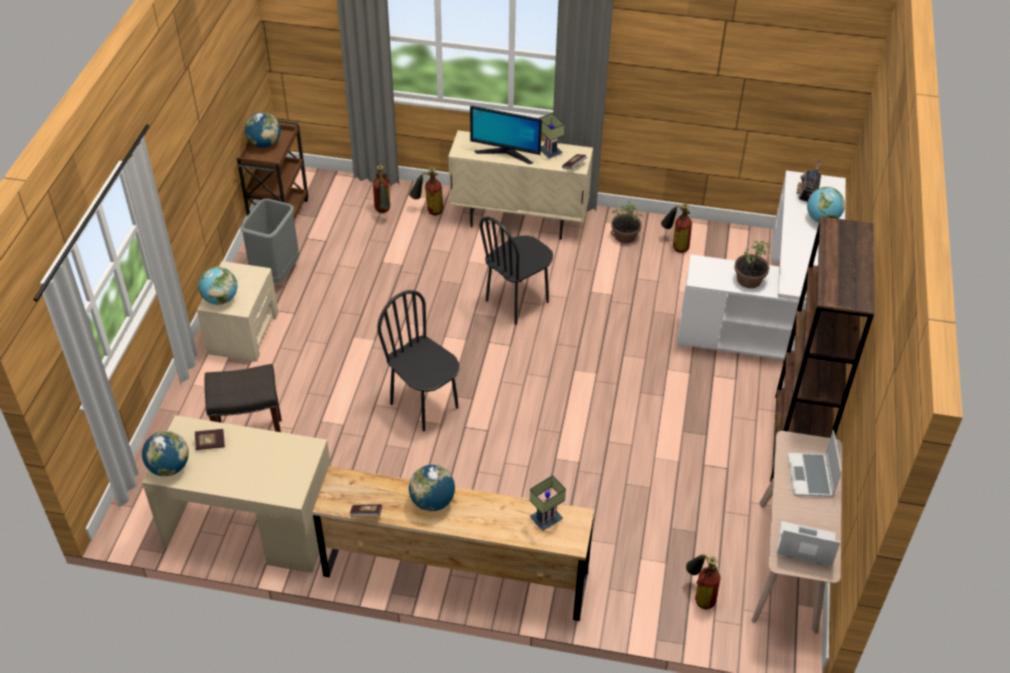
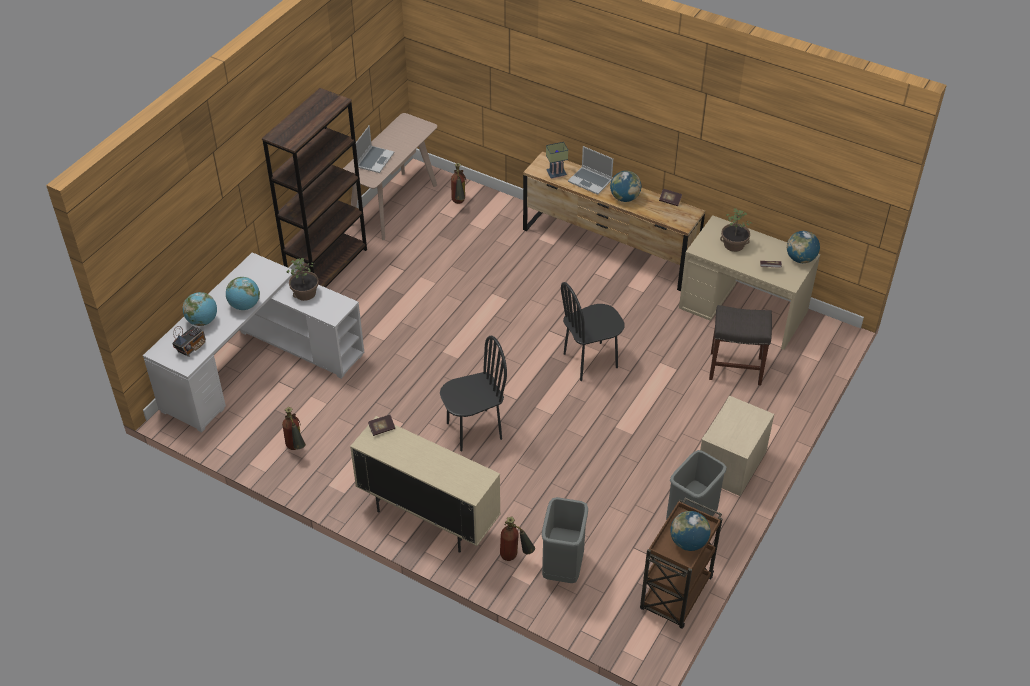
camera: 160 degrees left, 0 degrees up
globe [198,267,238,305] -> globe moved to [226,277,260,310]
fire extinguisher [373,165,391,213] -> grey trash can [542,497,588,583]
black chair [377,290,459,432] -> black chair turned 90 degrees clockwise [561,282,625,381]
monitor [470,105,542,164] -> none
table lamp [539,113,565,159] -> none
potted plant [611,201,642,243] -> potted plant moved to [720,208,752,252]
laptop [777,521,841,567] -> laptop moved to [568,146,613,195]

